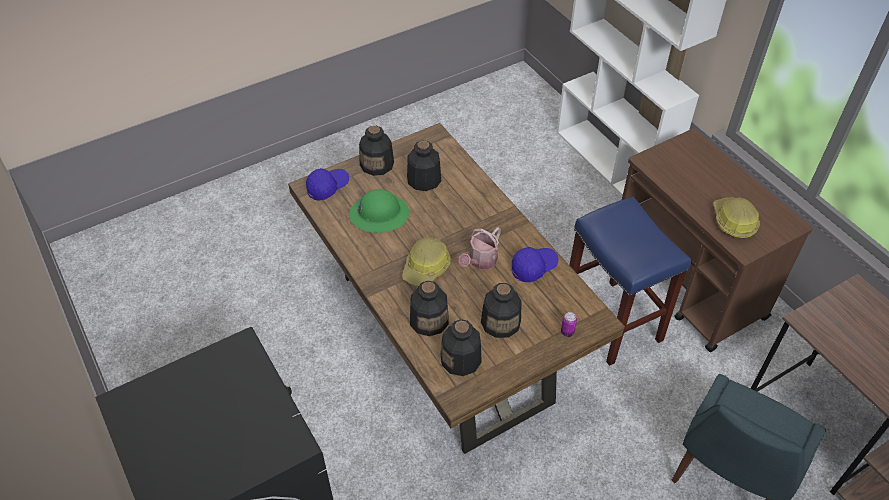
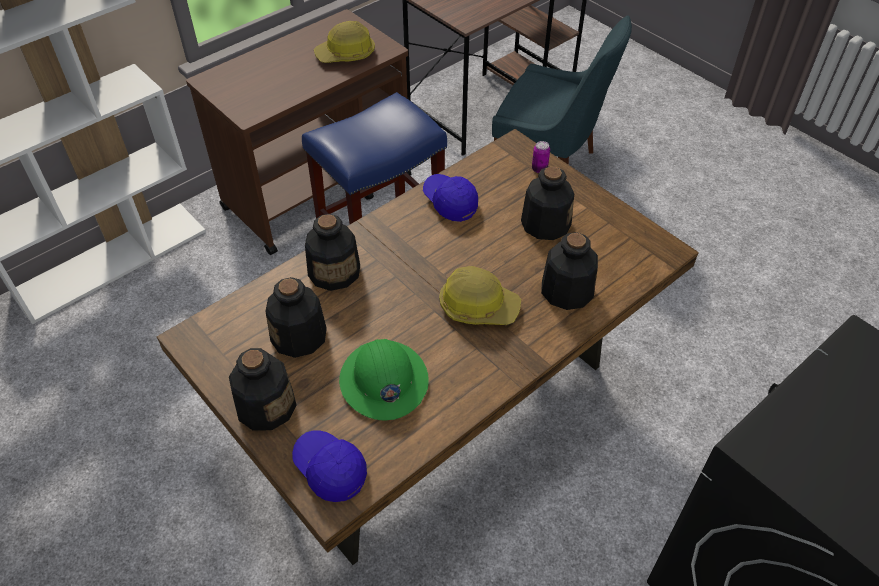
camera: 100 degrees left, 0 degrees up
bottle [441,319,482,376] -> bottle moved to [305,214,360,291]
watering can [459,227,501,269] -> none

